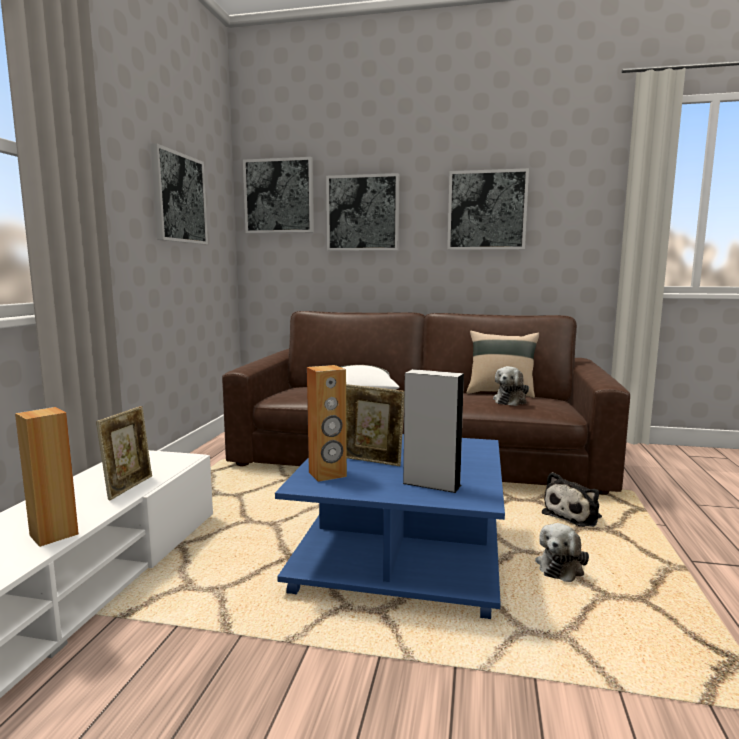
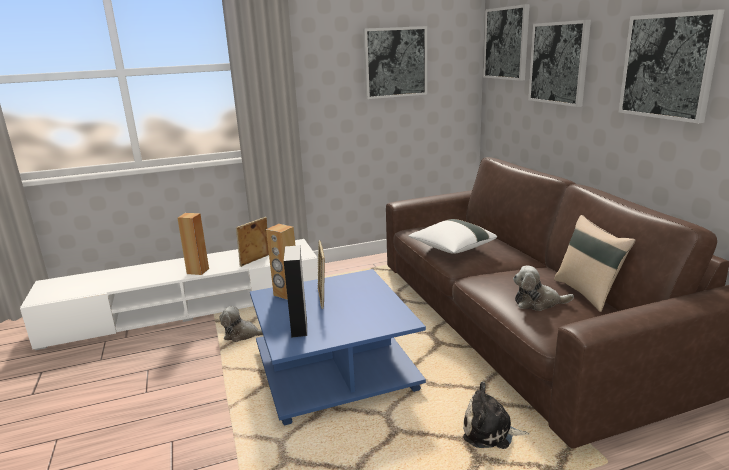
camera: 60 degrees right, 10 degrees up
picture frame [96,406,152,500] -> picture frame turned 150 degrees clockwise [236,217,269,267]
plush toy [535,523,589,582] -> plush toy moved to [219,306,263,342]

